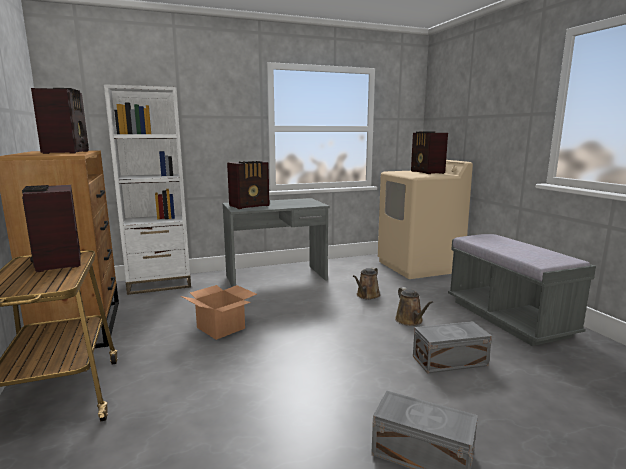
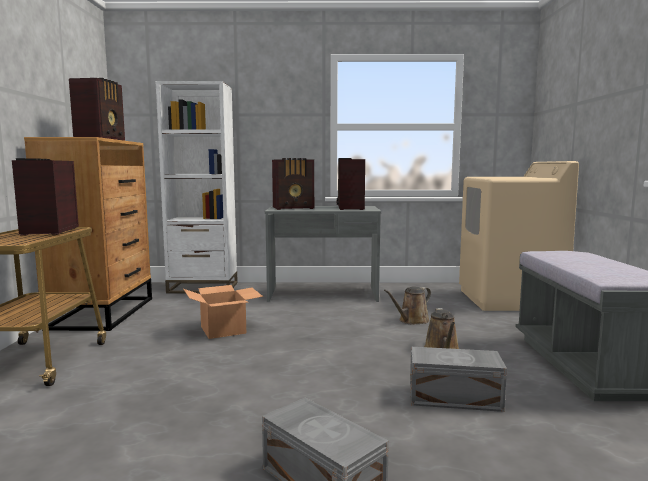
camera: 20 degrees right, 5 degrees down
radio [411,132,448,174] -> radio moved to [336,158,365,210]

